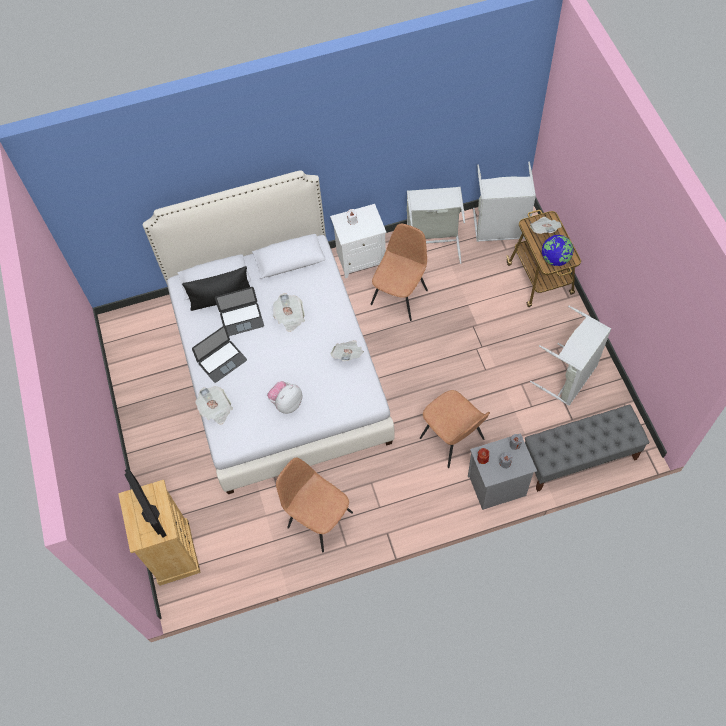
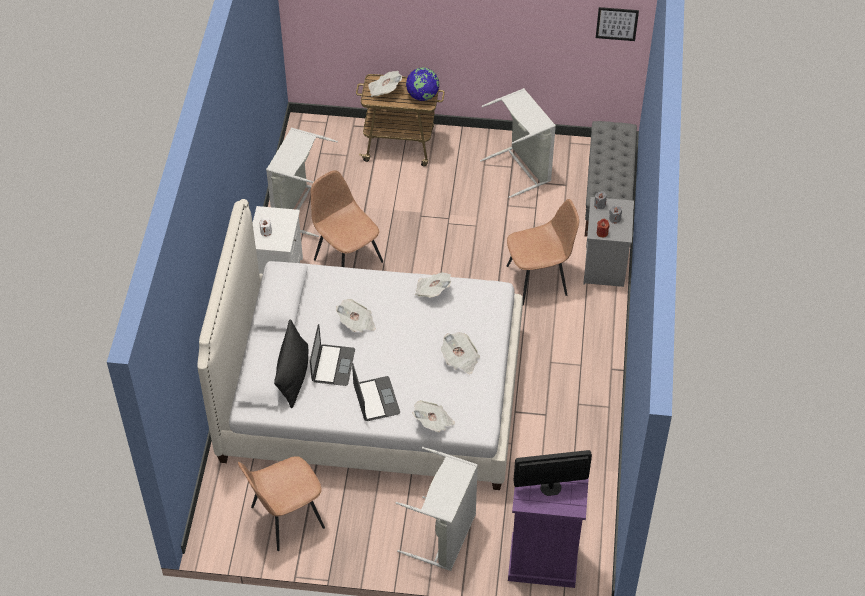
camera: 70 degrees left, 10 degrees down
beige dresser [118,480,201,586] -> purple dresser [508,478,589,588]
plush toy [267,381,302,414] -> newspaper [441,332,480,374]
brown chair [276,458,353,553] -> brown chair moved to [238,456,325,551]
grey laundry basket [473,161,536,242] -> grey laundry basket moved to [396,447,478,571]
none -> picture [596,7,639,41]

